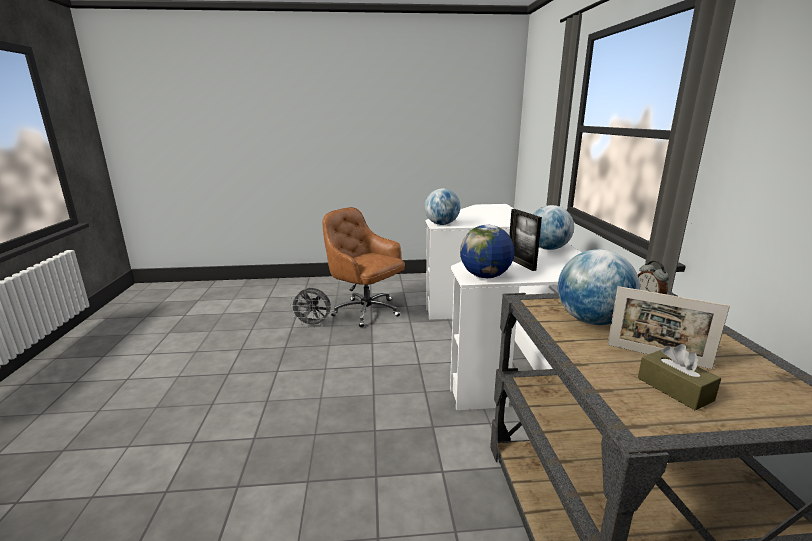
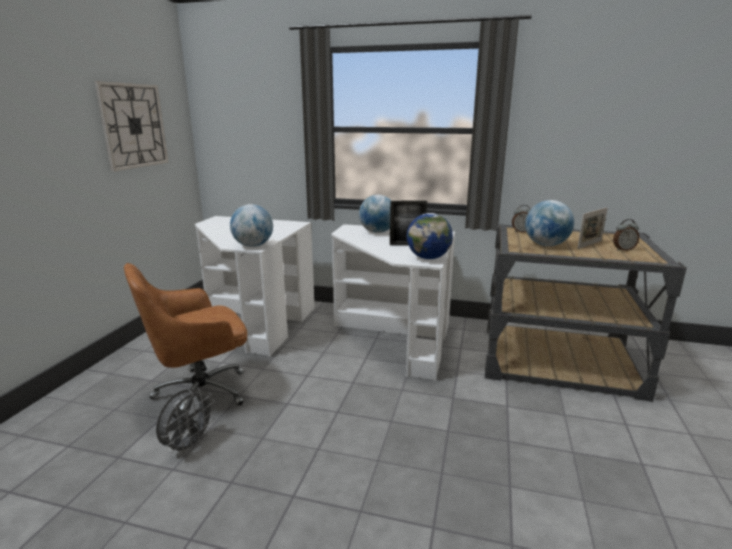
camera: 70 degrees left, 0 degrees up
brown tissue box [638,344,721,410] -> alarm clock [613,219,639,251]
none -> wall clock [95,81,168,171]

